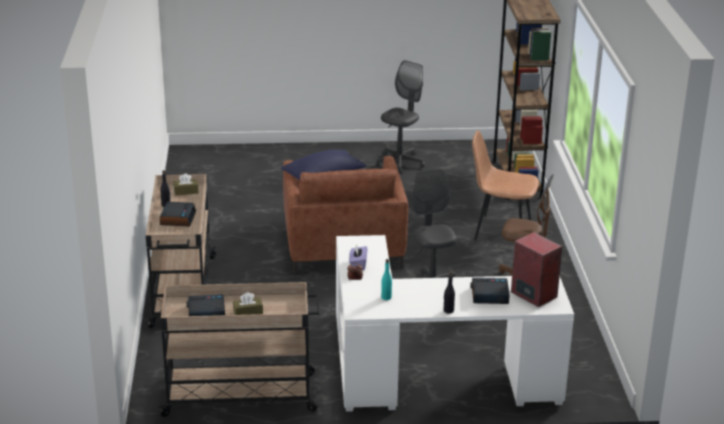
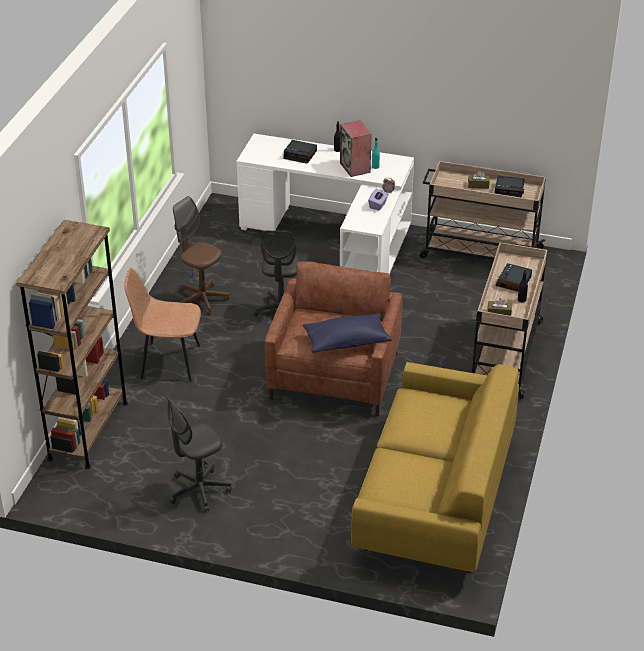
camera: 160 degrees left, 10 degrees up
brown chair [472,130,539,241] -> brown chair turned 150 degrees clockwise [124,268,201,382]
speaker [511,232,562,307] -> speaker moved to [340,120,372,177]
none -> yellow sofa [351,362,519,573]

